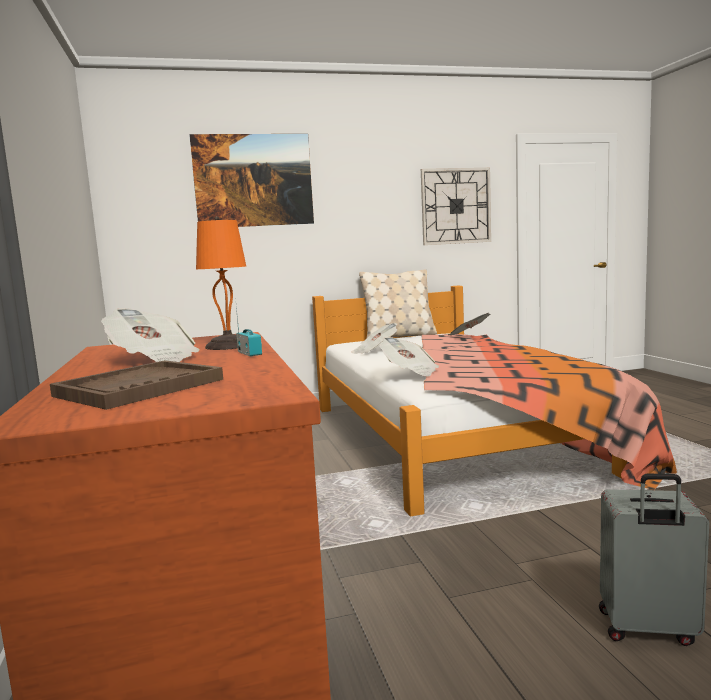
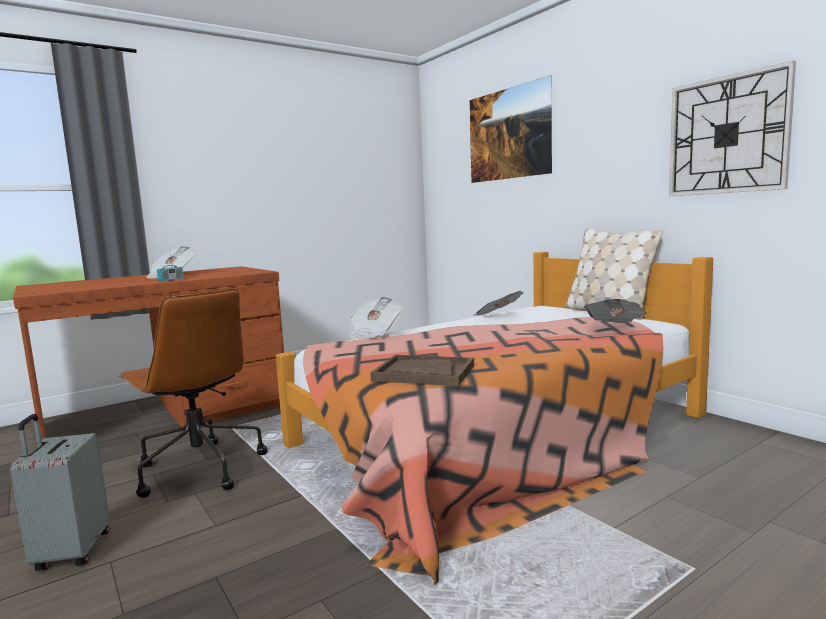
camera: 70 degrees right, 0 degrees up
brown tray [50,360,223,410] -> brown tray moved to [370,355,474,386]
orange table lamp [196,216,246,350] -> none
none -> brown office chair [119,288,268,498]

